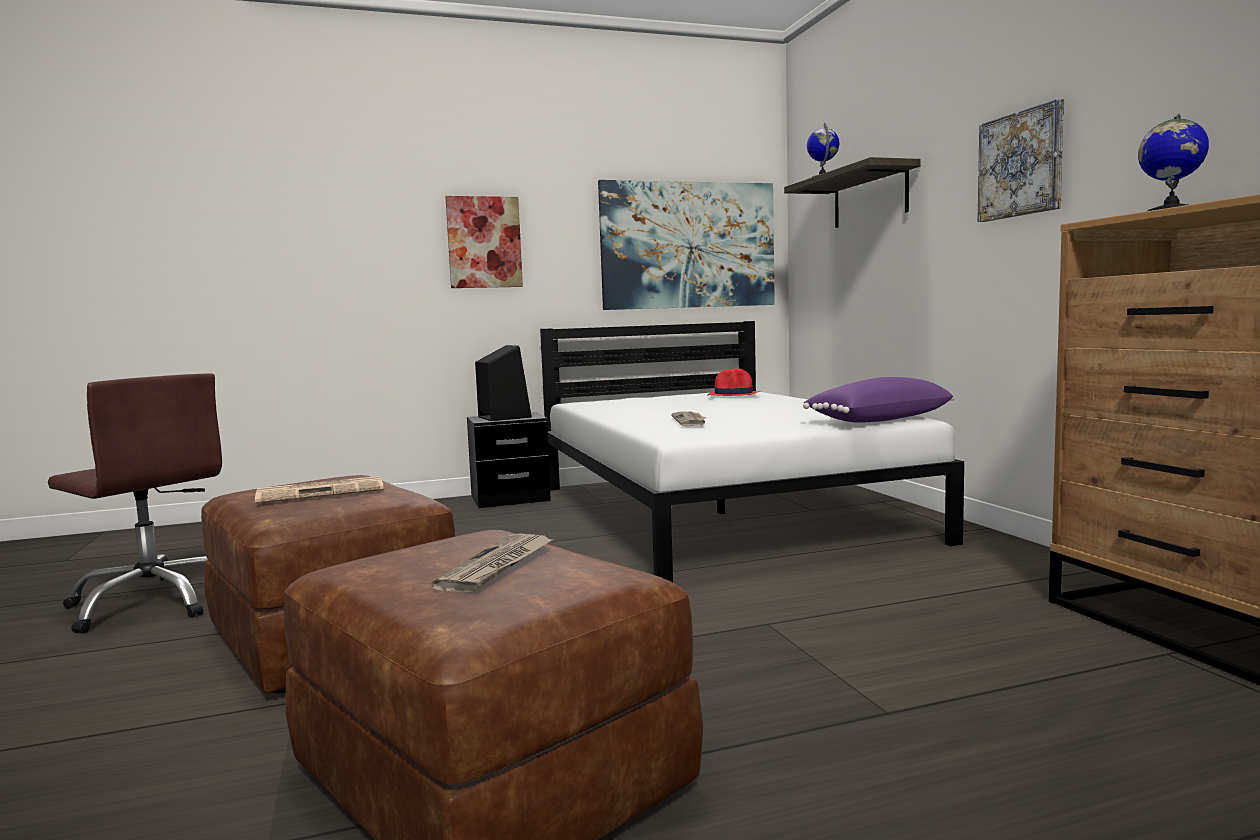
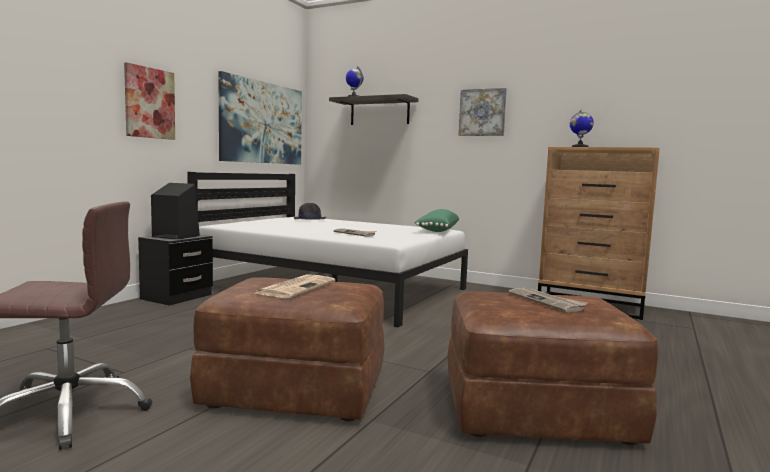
camera: 45 degrees left, 0 degrees up
red hat [708,368,760,396] -> black hat [294,203,326,220]
purple pillow [803,377,955,423] -> green pillow [415,209,459,232]

